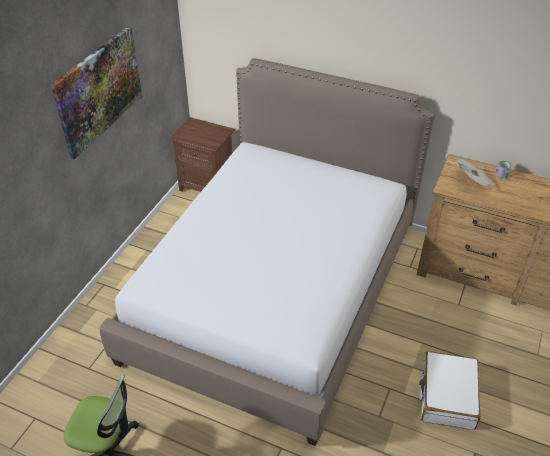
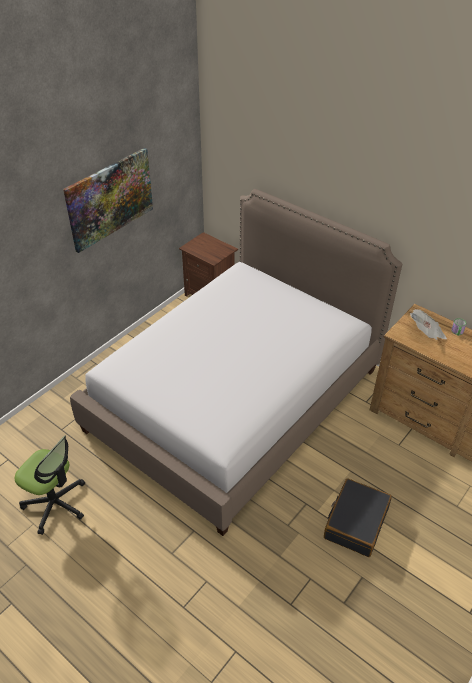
camera: 15 degrees right, 0 degrees up
white suitcase [418,351,481,430] -> black suitcase [324,478,392,557]

